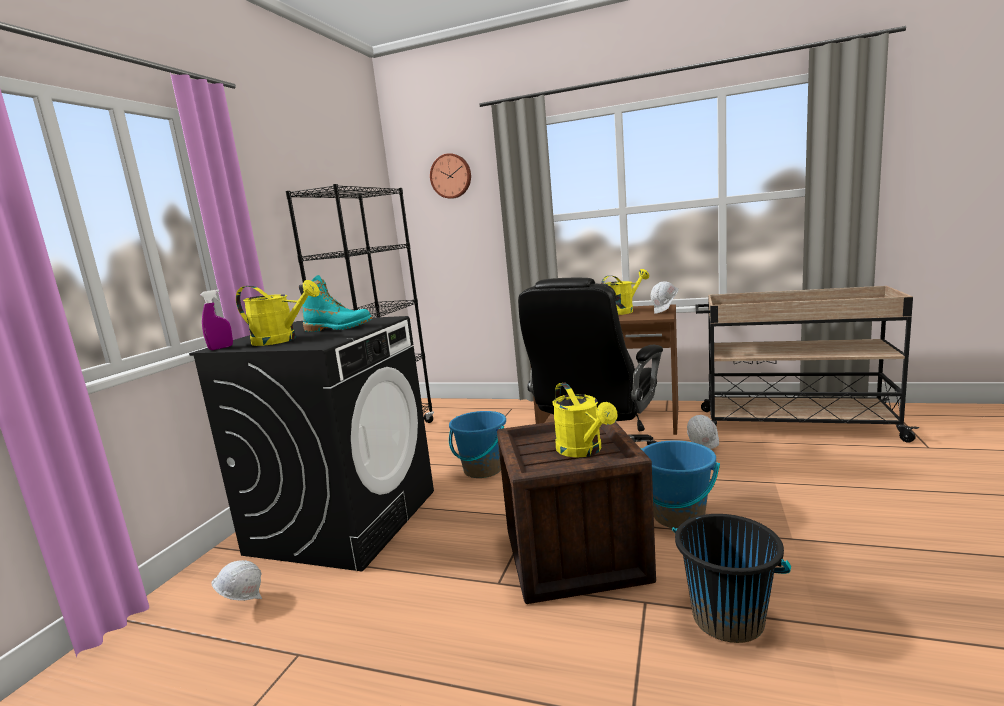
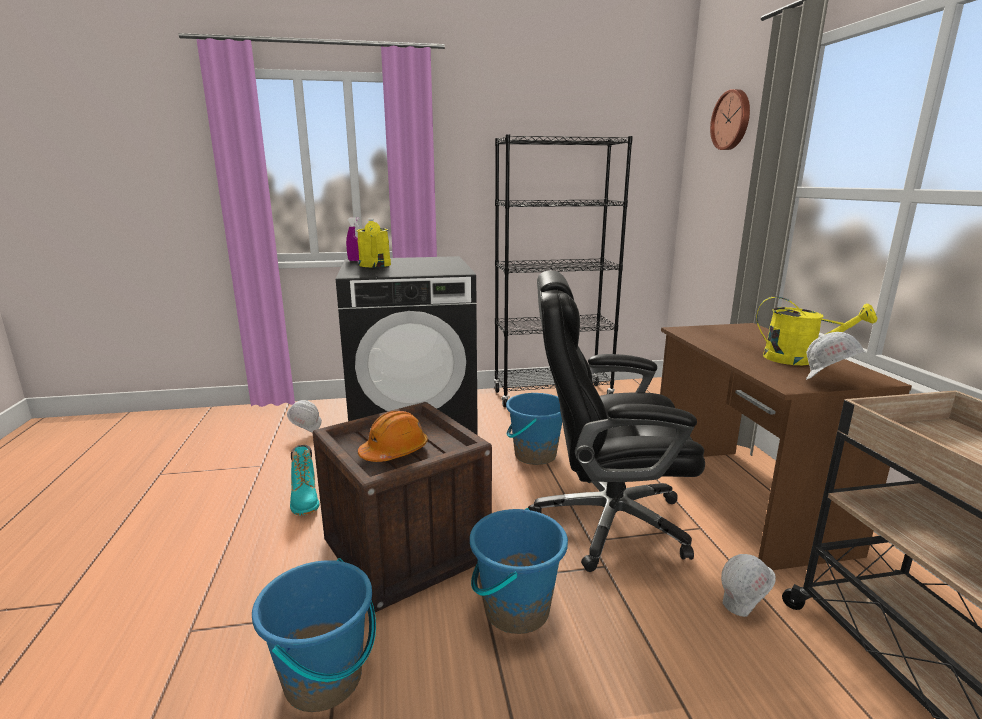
camera: 60 degrees right, 5 degrees up
turquoise boot [299,275,372,332] -> turquoise boot moved to [290,444,319,515]
yellow watering can [552,383,618,457] -> orange hard hat [358,411,428,462]
black bucket [672,514,791,643] -> blue bucket [252,558,376,712]

